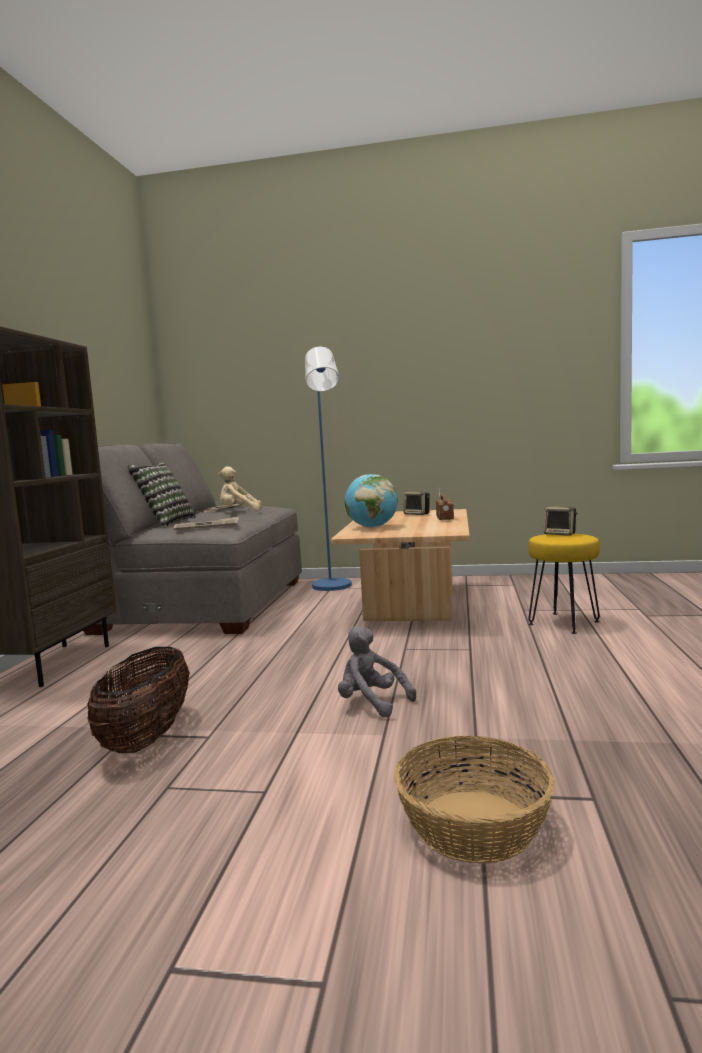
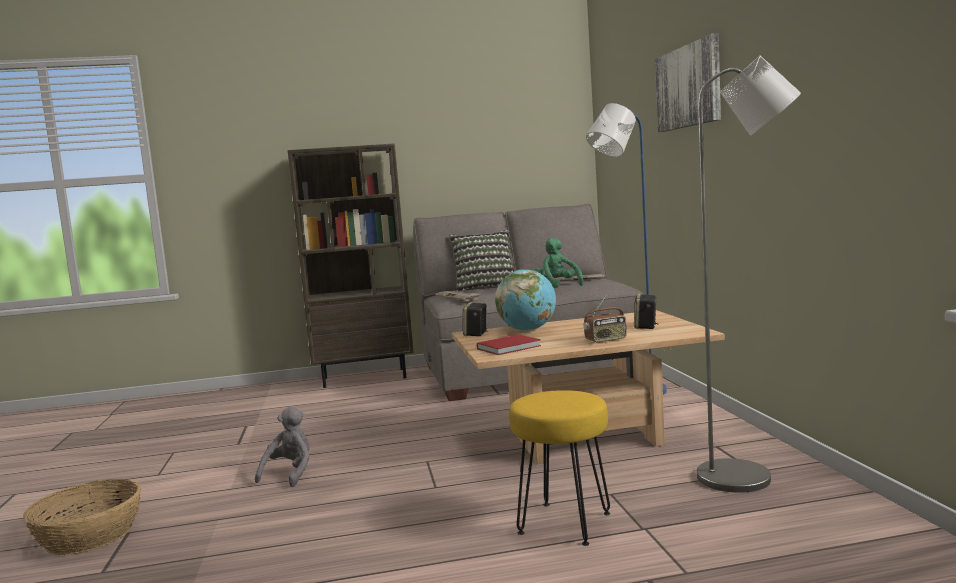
camera: 70 degrees right, 0 degrees up
basket [87,647,190,753] -> none
beige plush toy [219,466,262,511] -> green plush toy [535,238,584,288]
speaker [544,507,578,536] -> speaker moved to [463,302,488,336]
none -> red book [477,334,541,355]
none -> picture [655,34,721,132]
none -> grey floor lamp [697,56,801,493]

